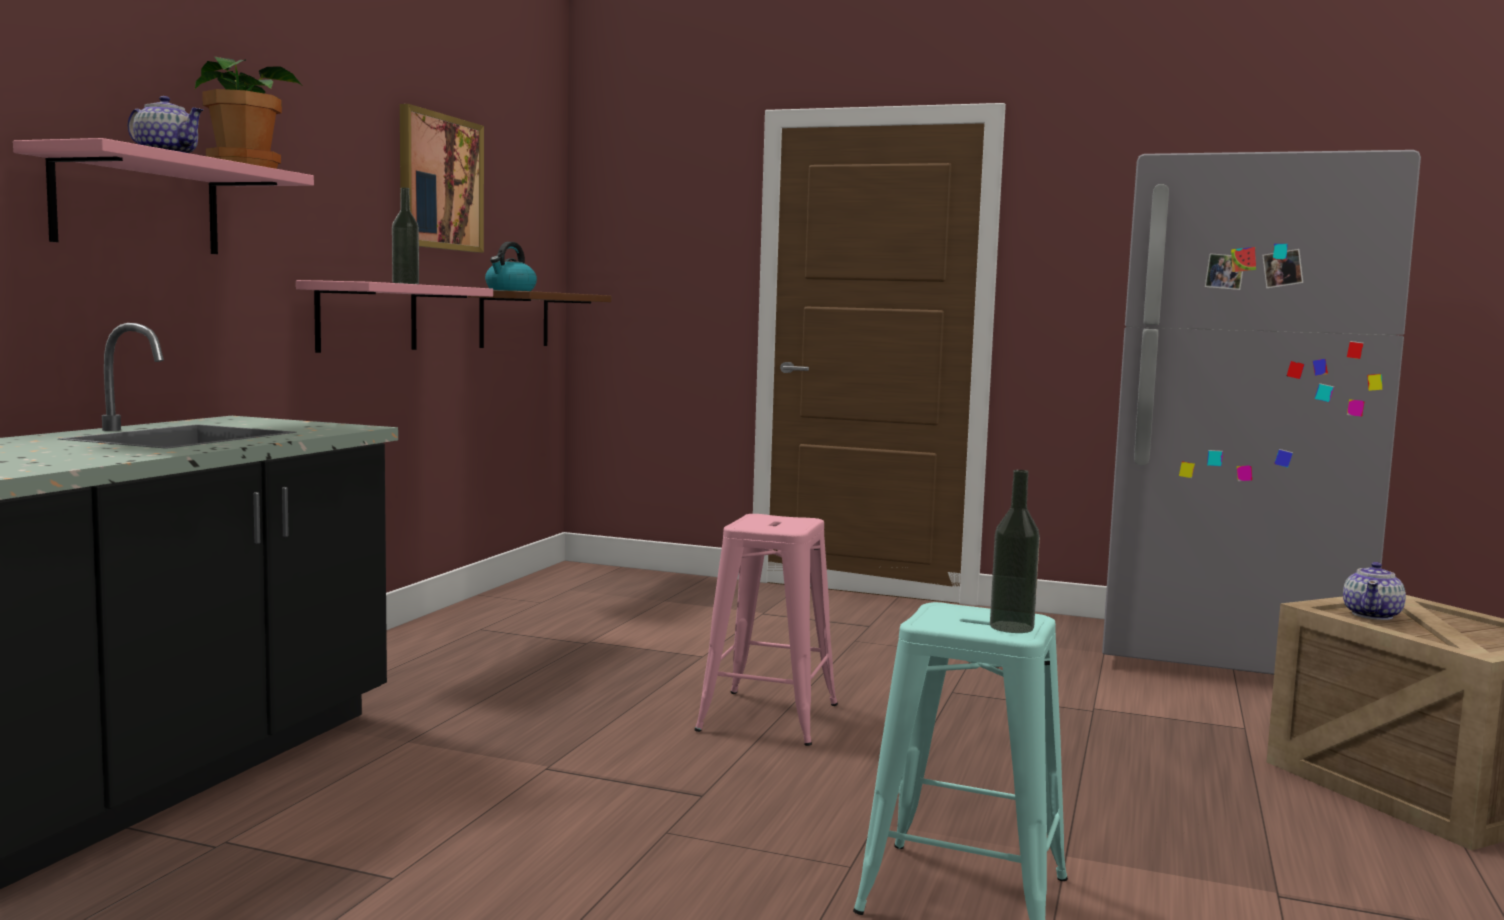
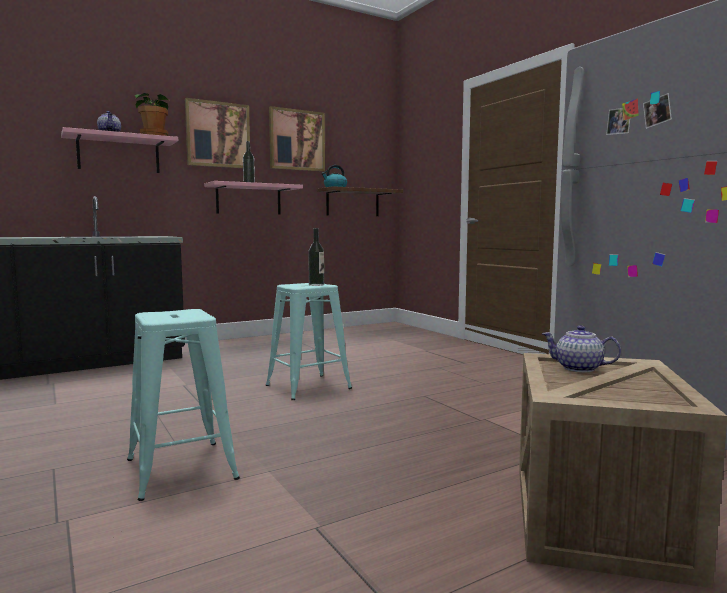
camera: 40 degrees right, 0 degrees up
pink stool [694,514,838,746] -> turquoise stool [266,283,352,400]
bottle [990,470,1040,633] -> bottle moved to [308,228,324,286]
teapot [1343,562,1406,620] -> teapot turned 45 degrees clockwise [542,325,621,372]
none -> picture [185,98,250,168]

